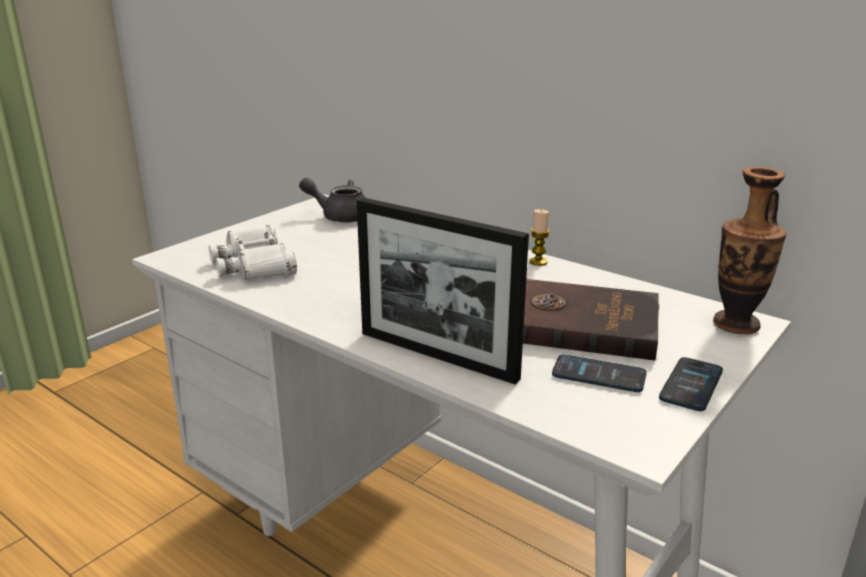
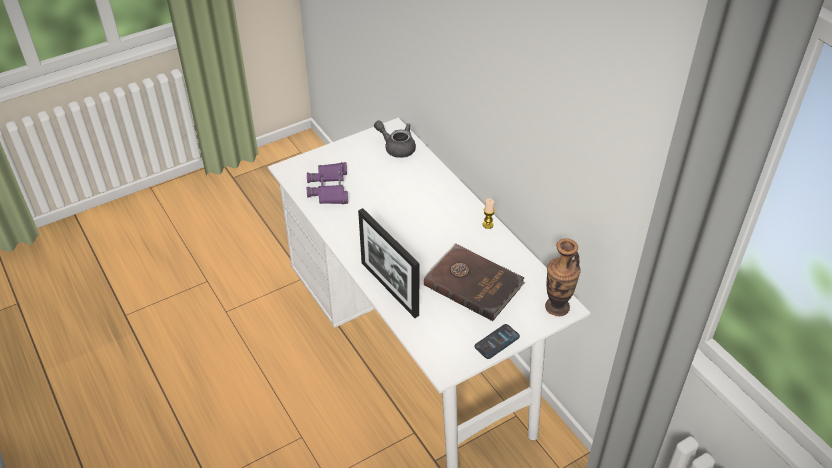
camera: 20 degrees right, 20 degrees up
white binoculars [209,225,297,279] -> purple binoculars [307,162,348,204]
phone [552,354,647,392] -> none

